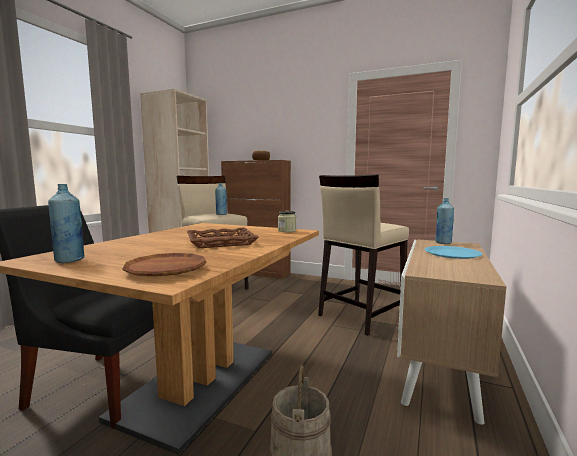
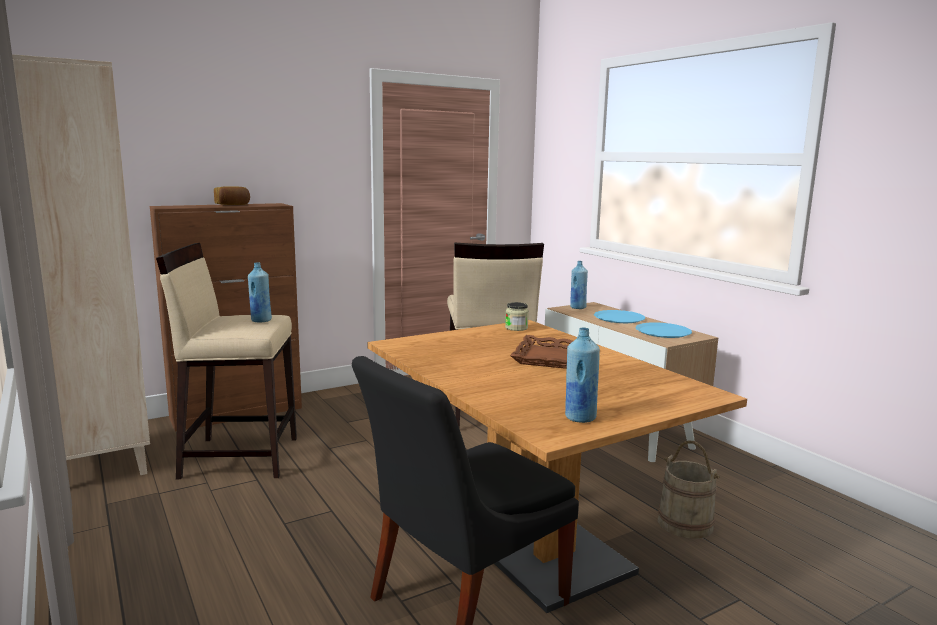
camera: 55 degrees left, 5 degrees up
brown plate [123,253,206,277] -> none
none -> blue plate [635,322,692,338]

